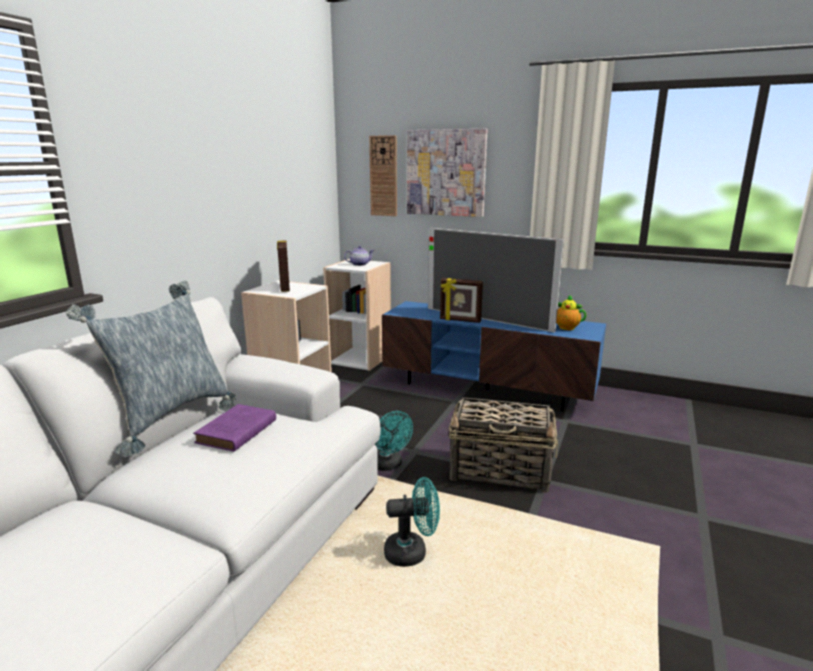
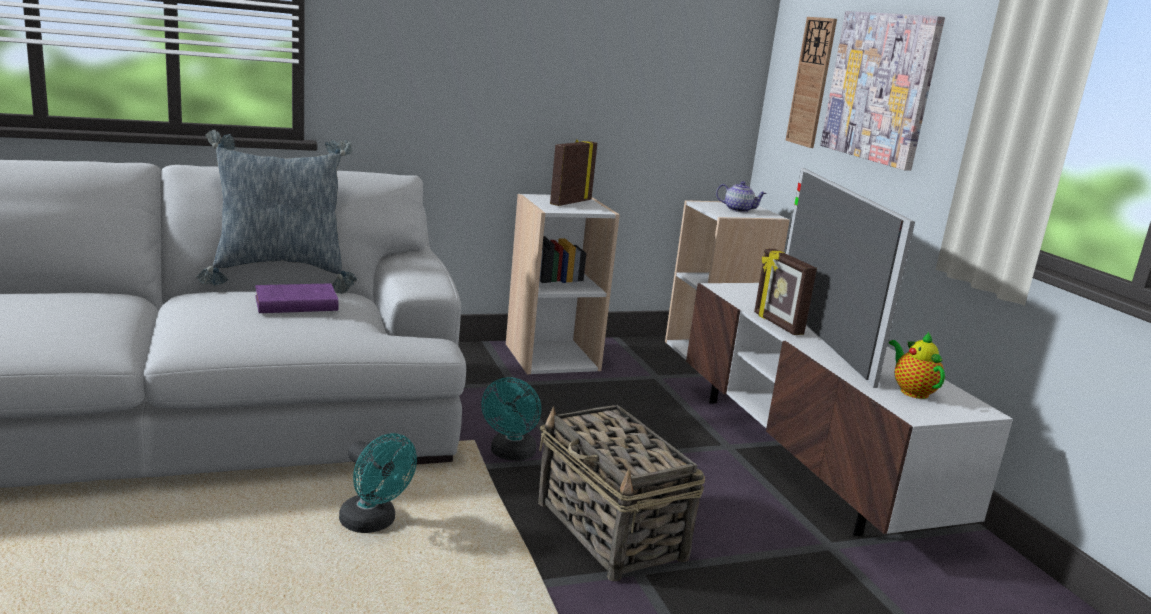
camera: 45 degrees right, 0 degrees up
blue tv stand [382,301,606,412] -> white tv stand [686,283,1013,536]

